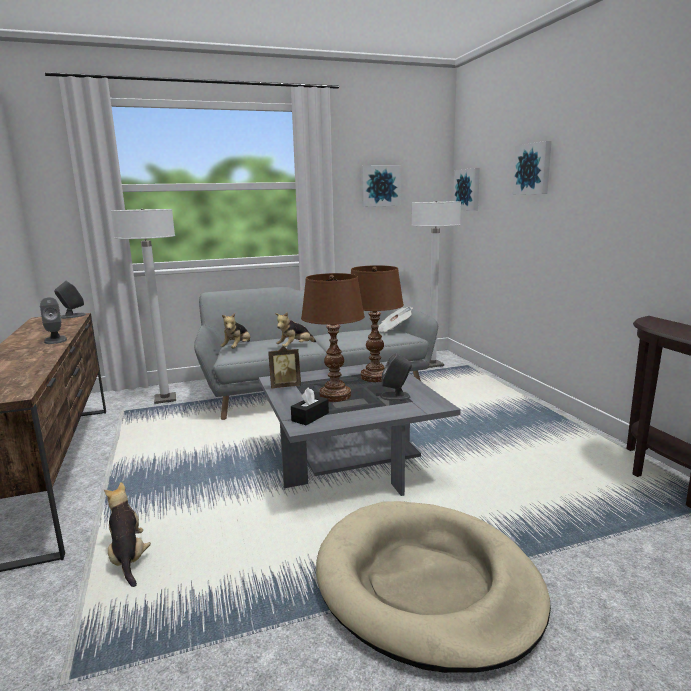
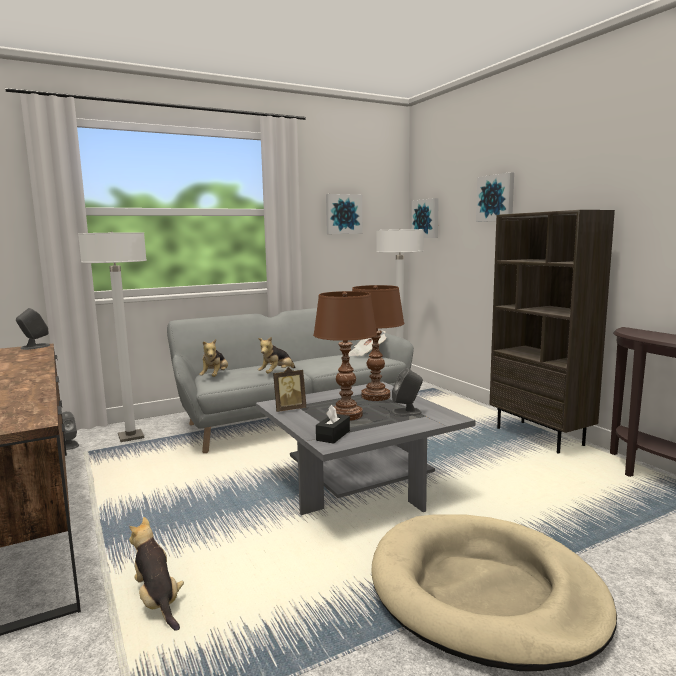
camera: 10 degrees left, 5 degrees down
grey speaker [40,297,67,344] -> grey speaker moved to [62,411,79,450]
none -> brown bookcase [489,210,615,454]

